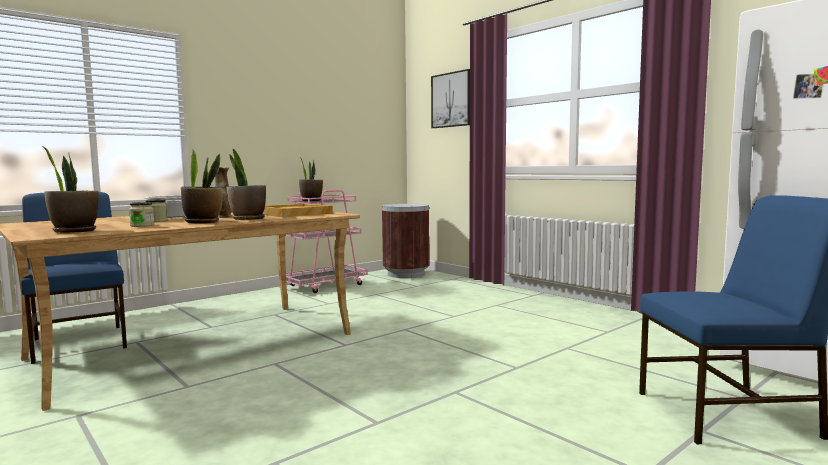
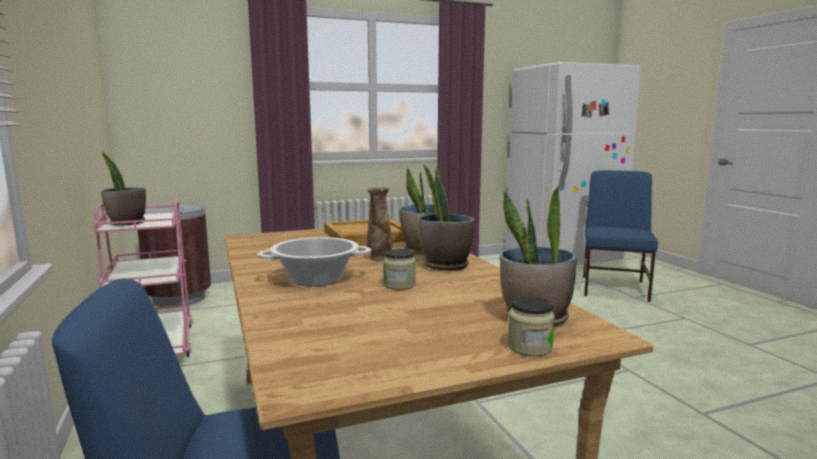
camera: 70 degrees left, 5 degrees up
jar [129,202,154,227] -> jar moved to [508,296,555,357]
picture [431,69,470,128] -> none

